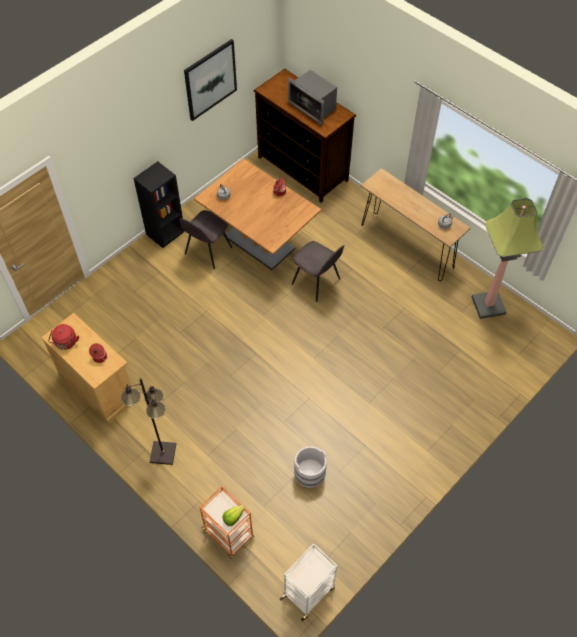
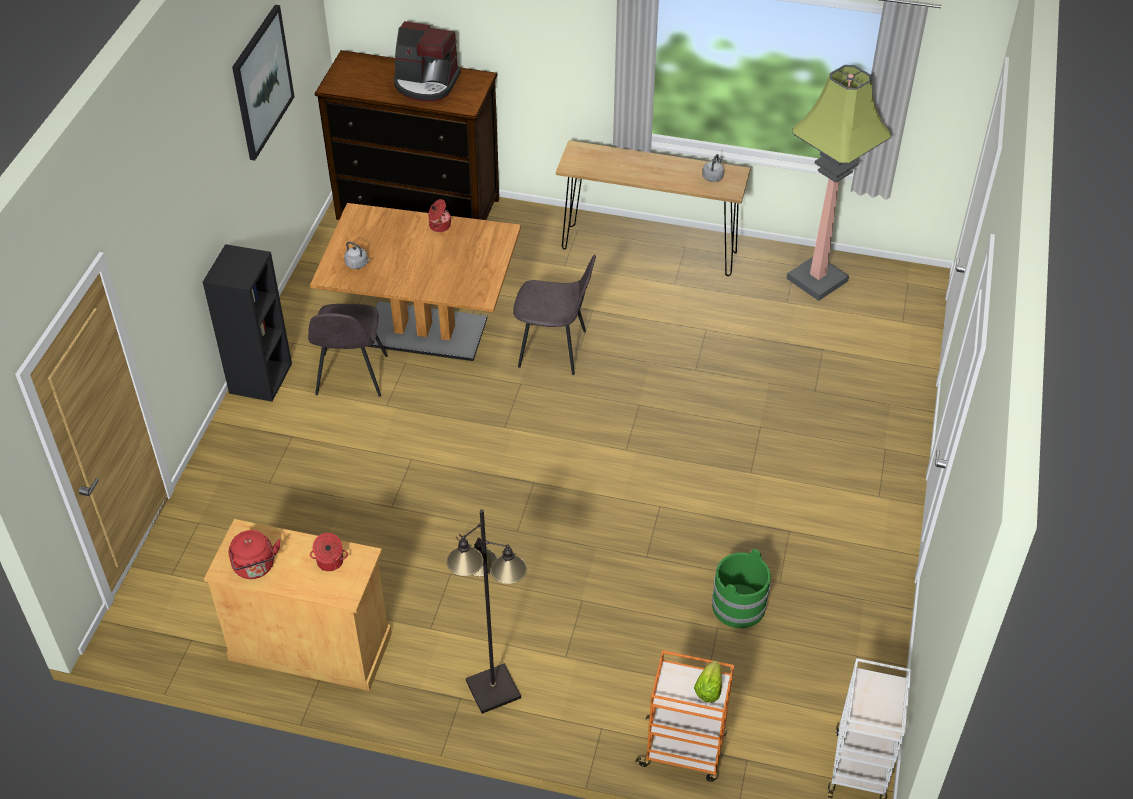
camera: 30 degrees left, 10 degrees down
microwave [288,70,337,125] -> coffee machine [394,21,461,102]
white bucket [294,446,327,488] -> green bucket [712,549,771,628]

